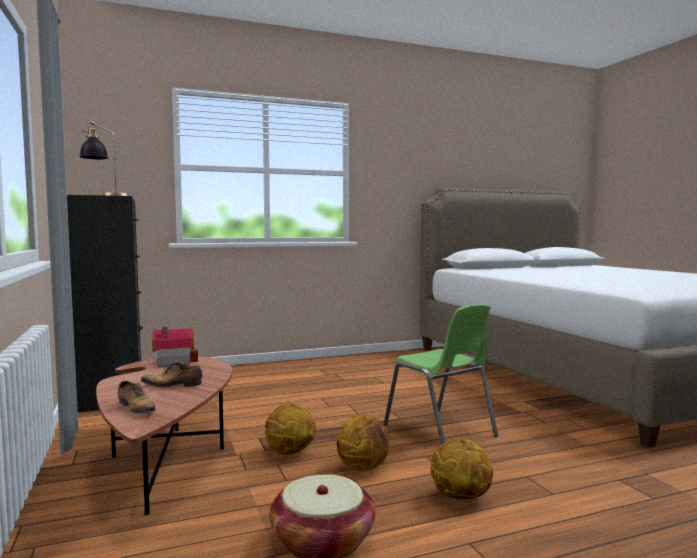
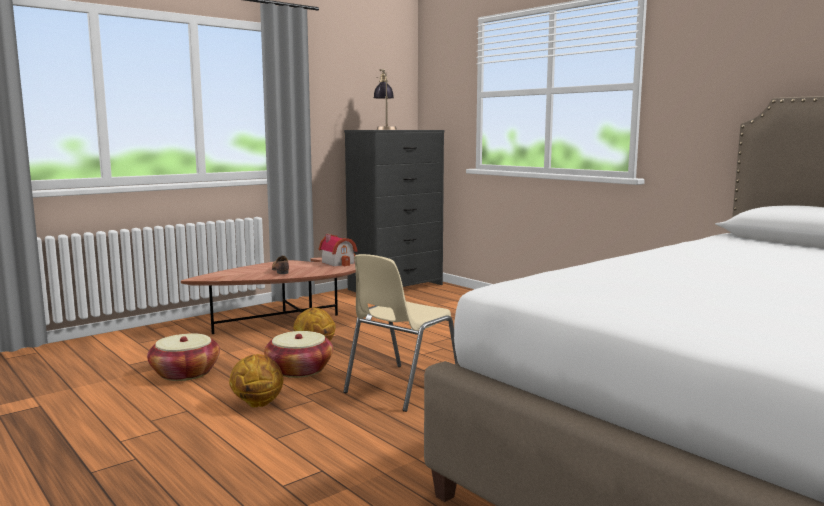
camera: 70 degrees right, 5 degrees up
shoe [118,381,156,414] -> none
basketball [336,415,390,471] -> basket [264,331,333,378]
green chair [384,304,498,445] -> beige chair [343,254,458,412]

